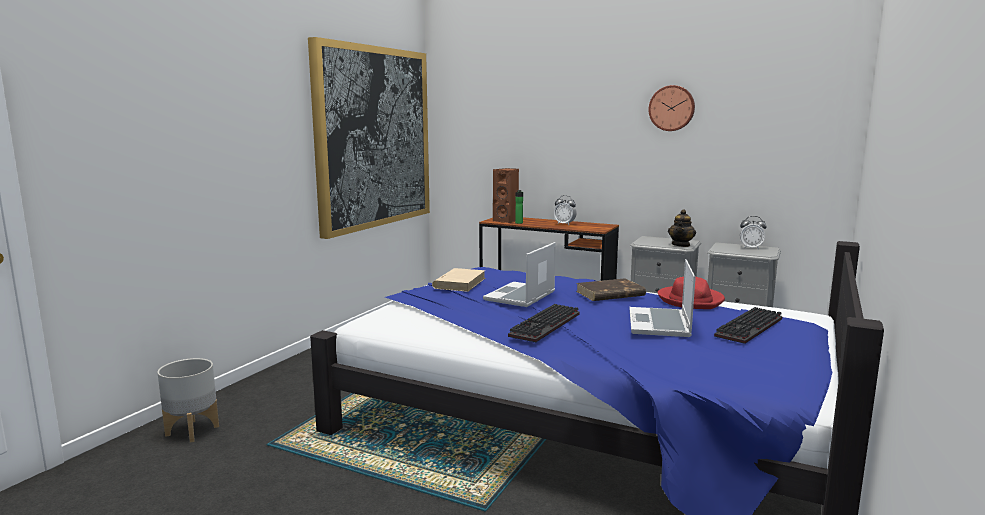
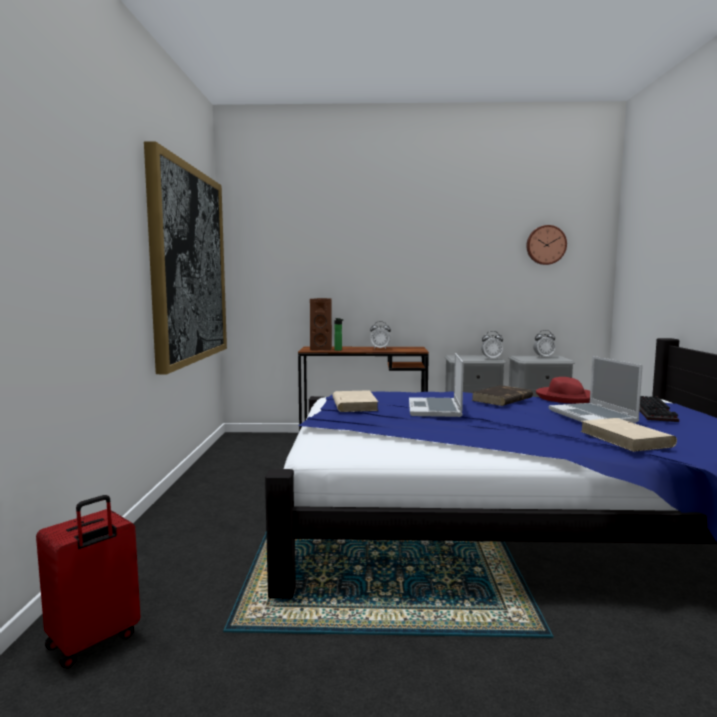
camera: 25 degrees left, 5 degrees down
grey planter [157,358,219,443] -> red suitcase [36,495,141,668]
keyboard [508,304,580,342] -> none
wall clock [648,85,695,131] -> wall clock moved to [526,225,567,265]
teapot [668,209,696,247] -> alarm clock [481,331,503,359]
none -> beige book [580,418,677,452]

